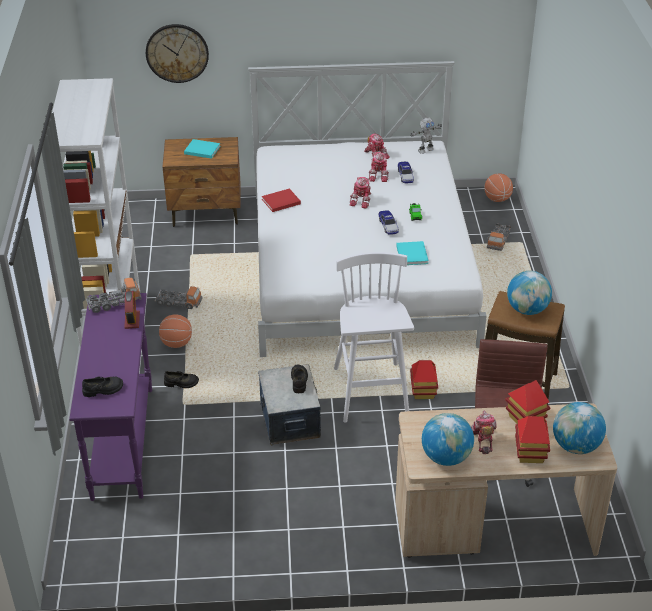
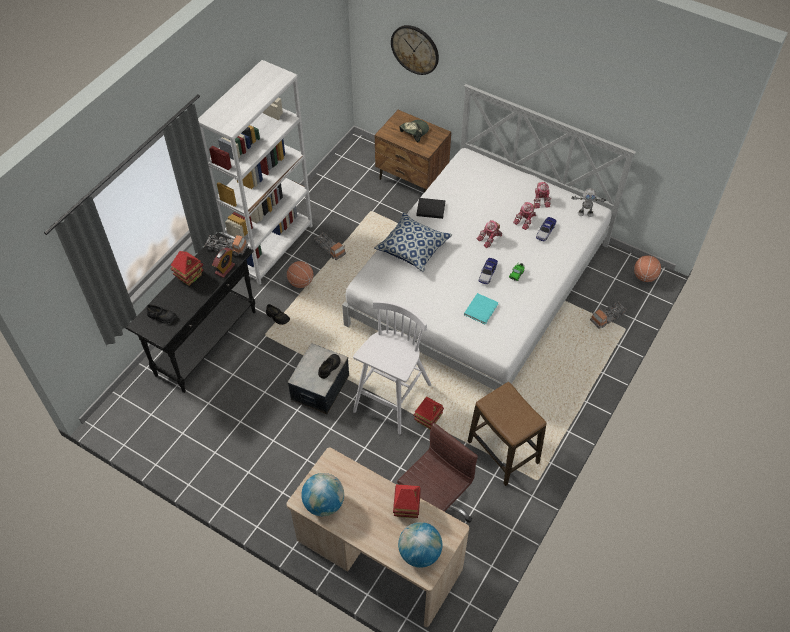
camera: 35 degrees right, 15 degrees up
purple console table [69,293,152,501] -> black console table [126,233,256,393]
turquoise book [184,139,220,159] -> cap [399,120,429,142]
red book [262,188,301,212] -> black book [416,198,445,219]
toy robot [471,411,497,454] -> none
globe [507,271,552,315] -> none
toy house [515,416,550,463] -> toy house moved to [170,251,204,286]
none -> pillow [374,213,452,272]

